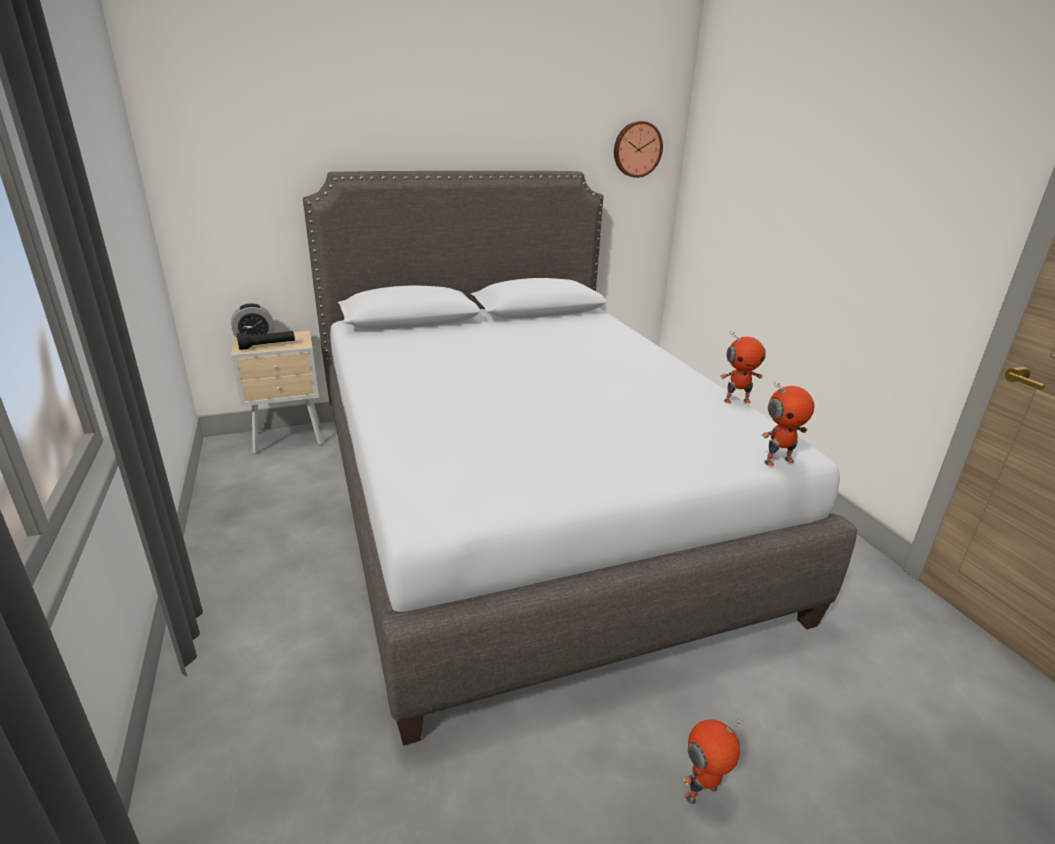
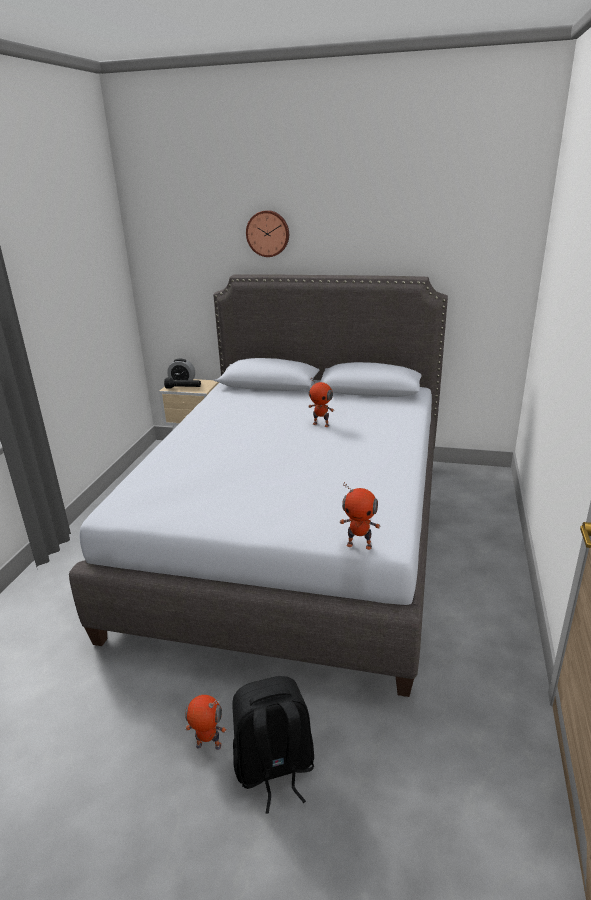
camera: 35 degrees right, 0 degrees up
wall clock [614,121,663,178] -> wall clock moved to [246,210,289,257]
toy robot [720,331,766,403] -> toy robot moved to [308,377,334,427]
none -> black backpack [232,676,314,813]

